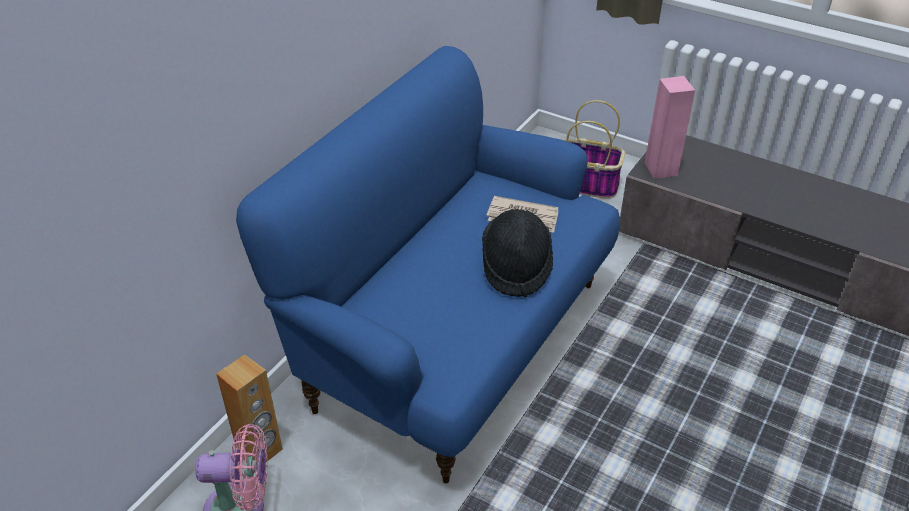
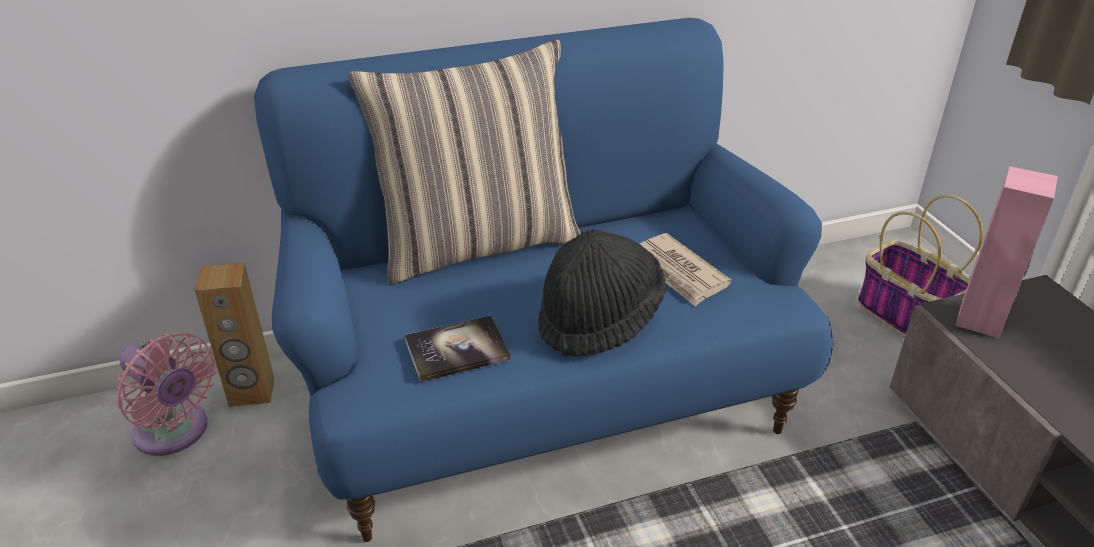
camera: 40 degrees right, 5 degrees down
none -> pillow [348,40,581,284]
none -> book [405,315,511,382]

